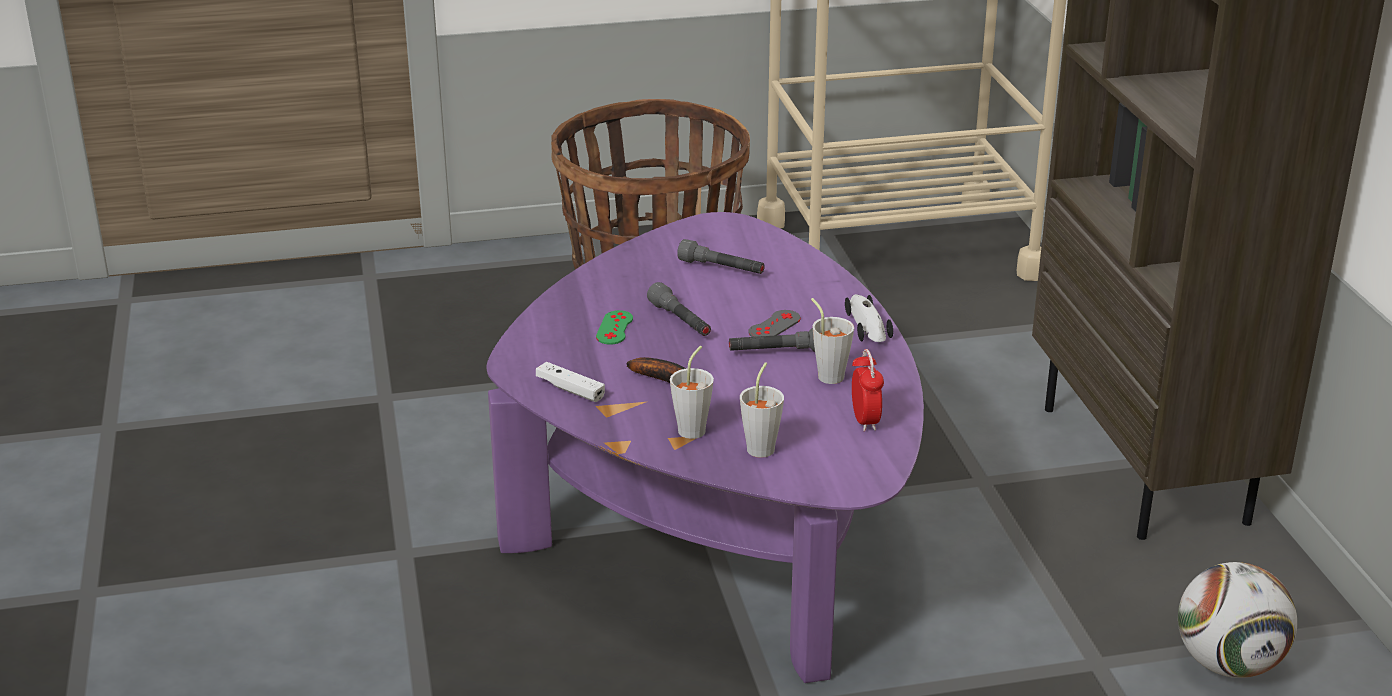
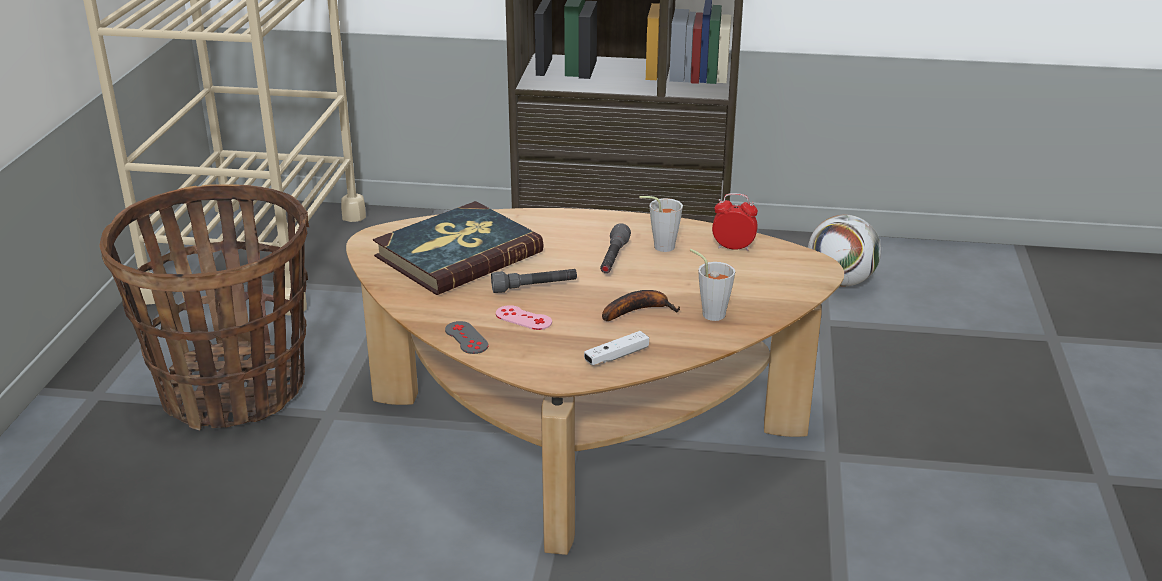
camera: 70 degrees left, 0 degrees up
purple coffee table [486,212,924,683] -> brown coffee table [346,208,844,555]
green game controller [596,310,633,345] -> pink game controller [496,305,552,330]
grey flashlight [677,239,765,274] -> book [373,201,544,295]
grey cup [740,362,784,458] -> none
grey game controller [748,310,801,337] -> grey game controller moved to [445,321,488,354]
toy car [845,294,893,342] -> none

